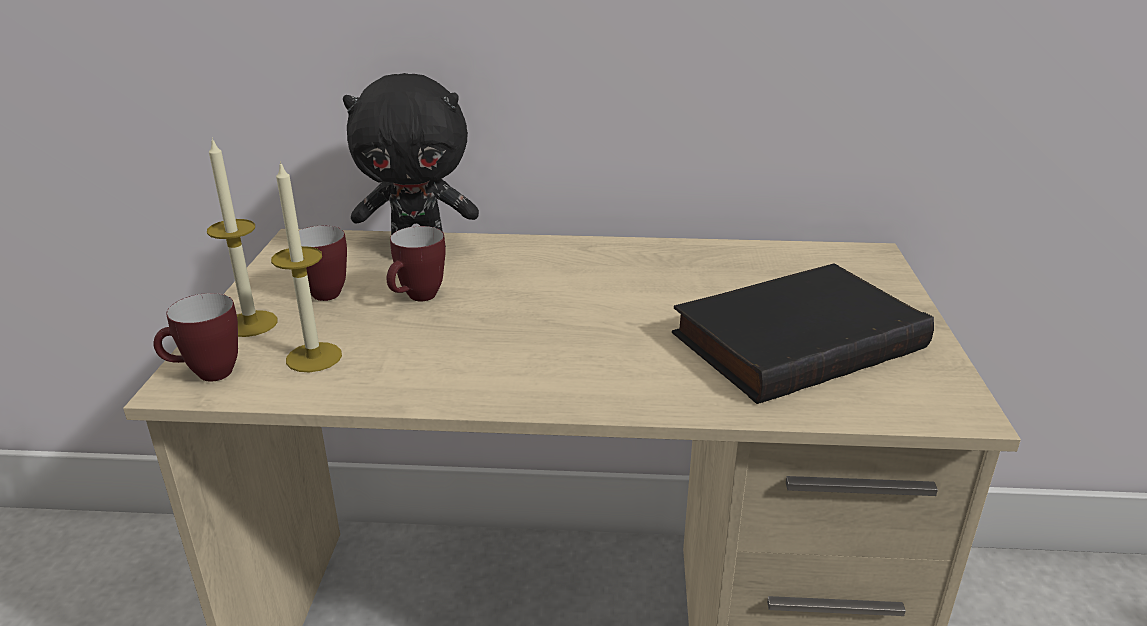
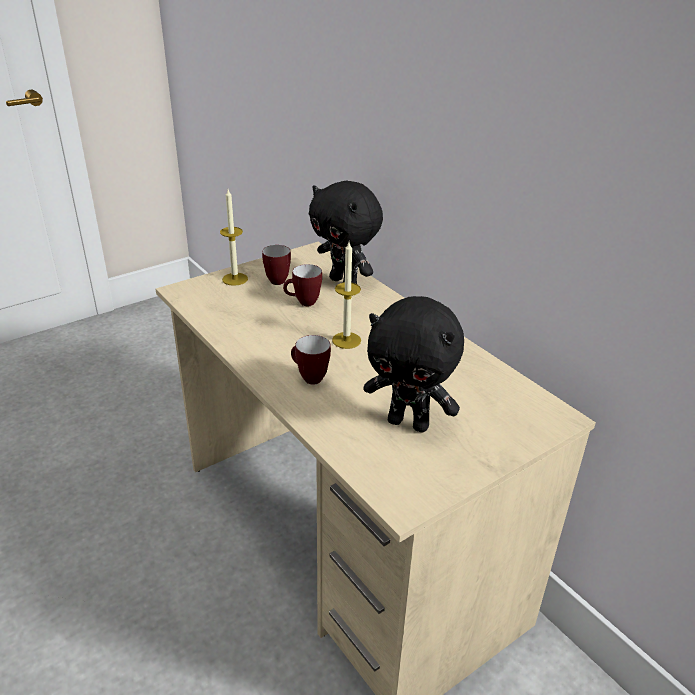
camera: 50 degrees right, 5 degrees up
mug [153,293,238,382] -> mug moved to [291,335,331,385]
candle [271,161,342,372] -> candle moved to [332,242,361,349]
black book [672,263,934,404] -> black plush toy [363,296,464,432]

